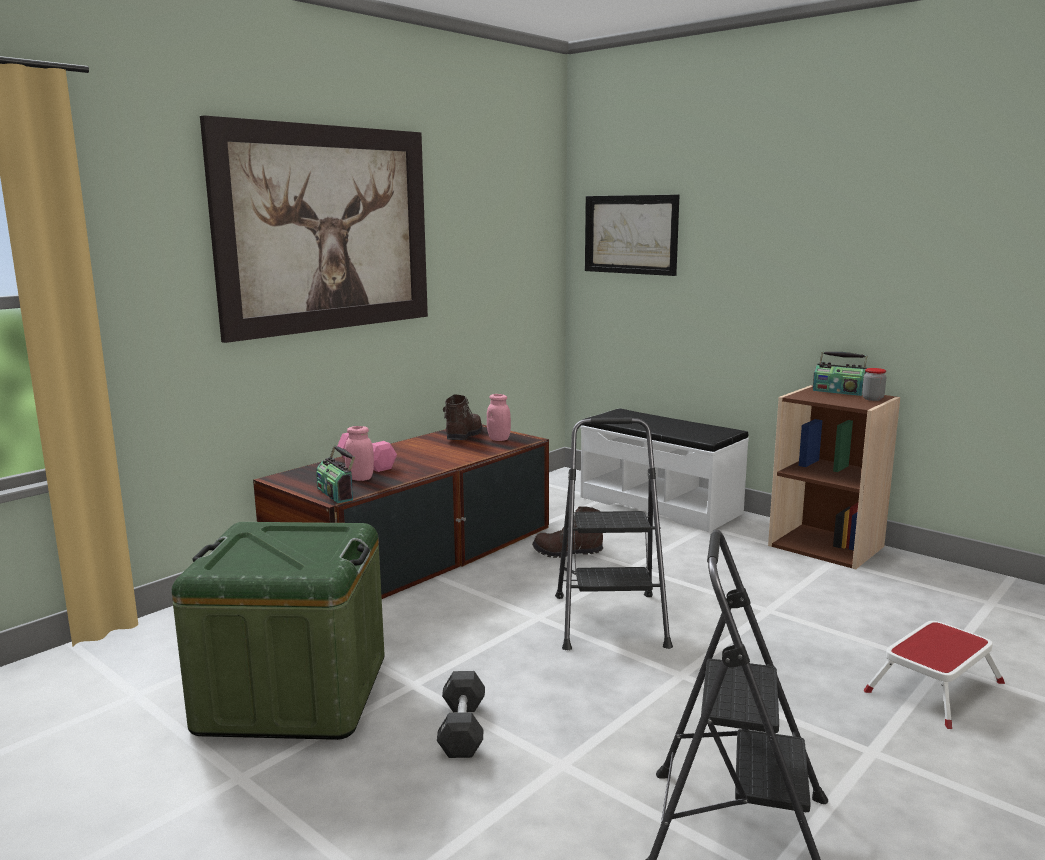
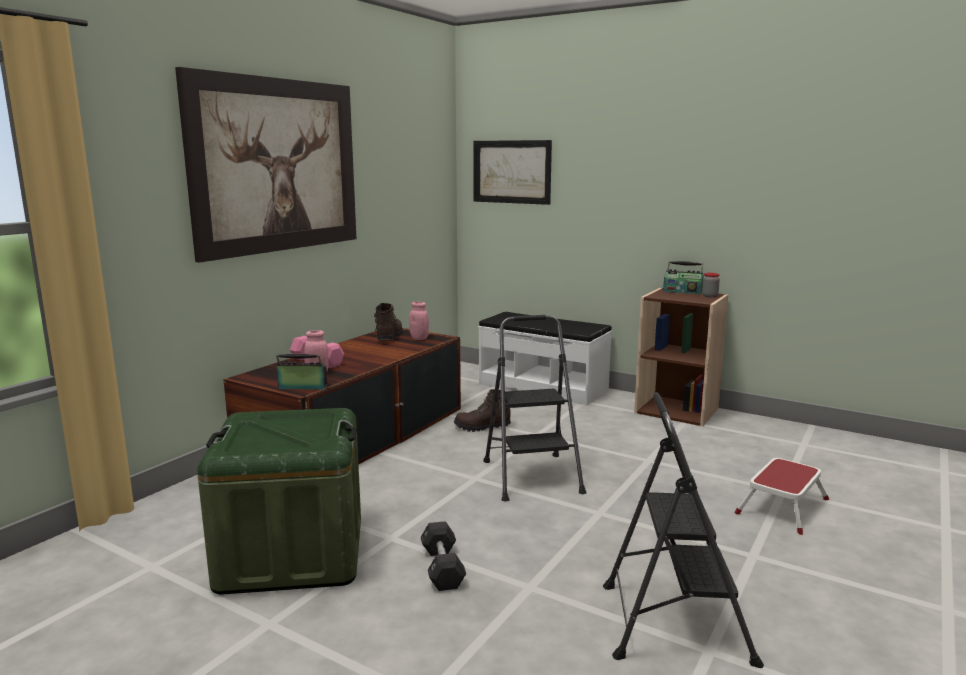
camera: 10 degrees left, 0 degrees up
radio [316,445,355,503] -> radio turned 135 degrees clockwise [276,353,328,389]

